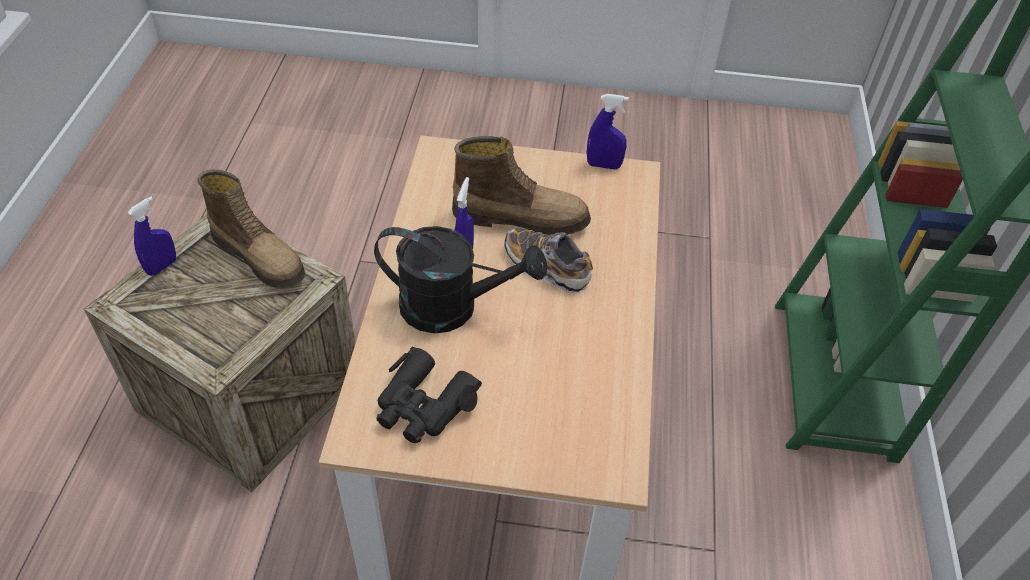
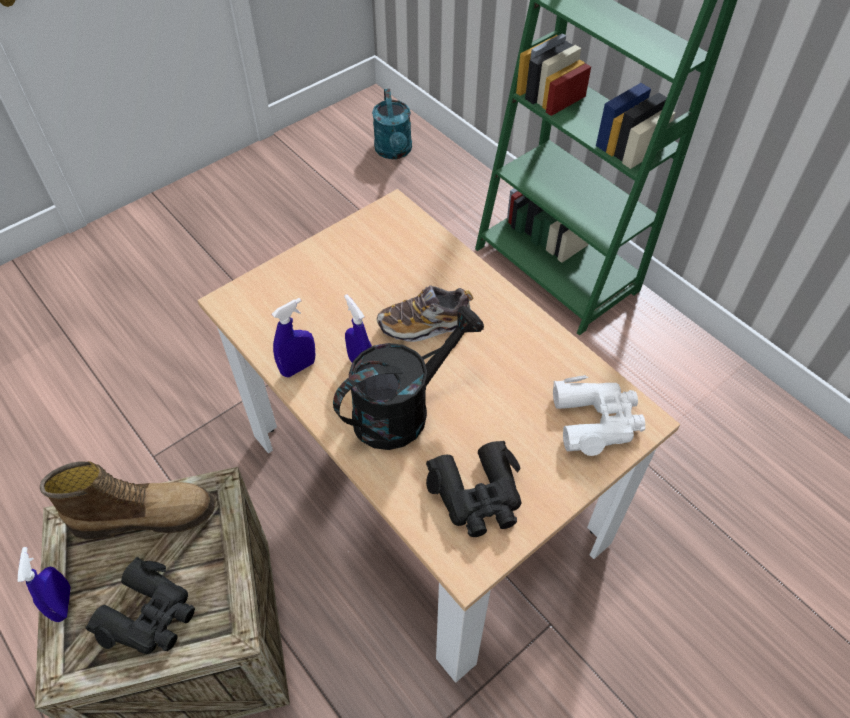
camera: 45 degrees left, 5 degrees up
boot [452,136,591,235] -> none
blue spray bottle [587,94,629,169] -> blue spray bottle moved to [272,298,315,377]
none -> black binoculars [86,557,195,654]
none -> turquoise watering can [372,89,412,159]
none -> white binoculars [553,375,645,456]

